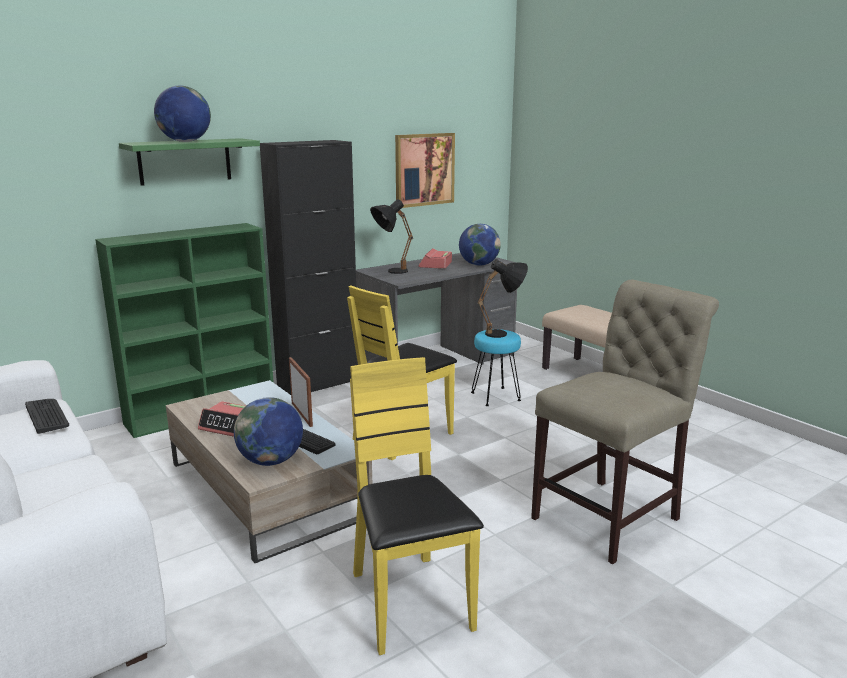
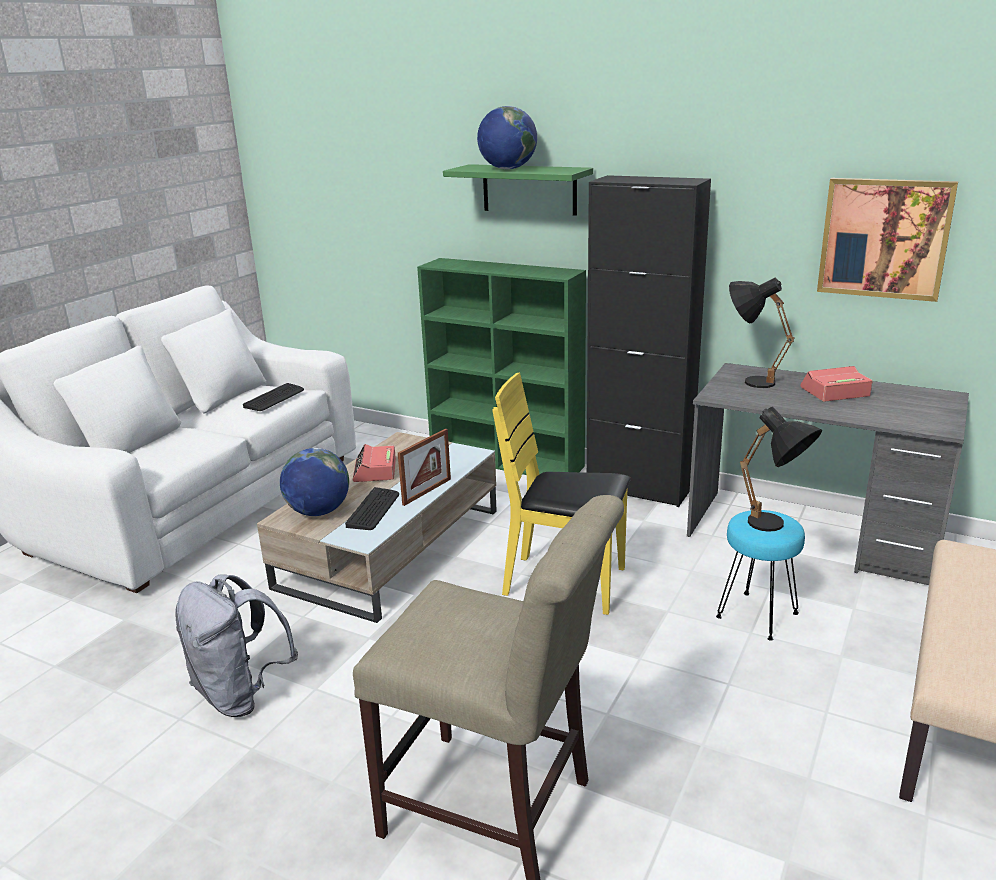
camera: 65 degrees right, 5 degrees up
yellow chair [350,357,484,655] -> grey backpack [175,574,298,717]
globe [459,224,501,266] -> none

